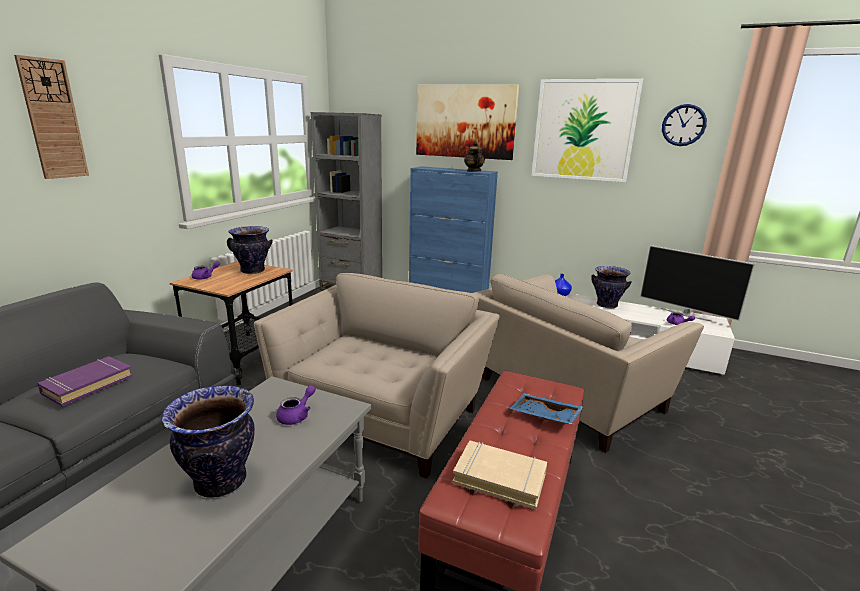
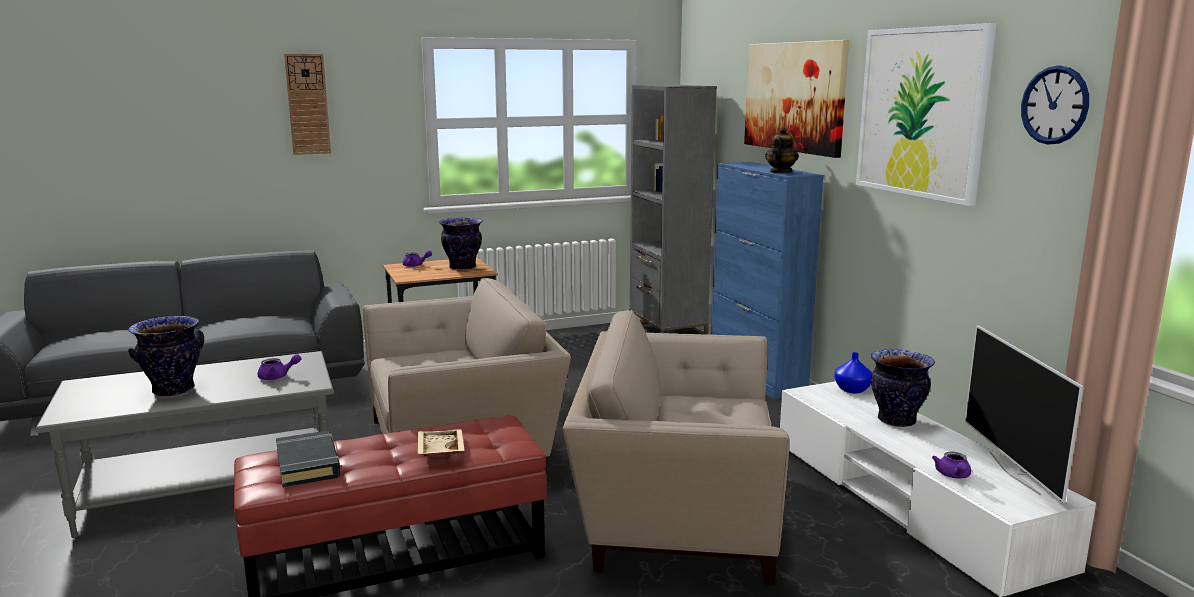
camera: 45 degrees right, 5 degrees down
purple book [37,356,133,406] -> none
beige book [452,441,547,510] -> black book [276,431,341,487]
blue tray [509,394,583,424] -> beige tray [417,429,465,456]

